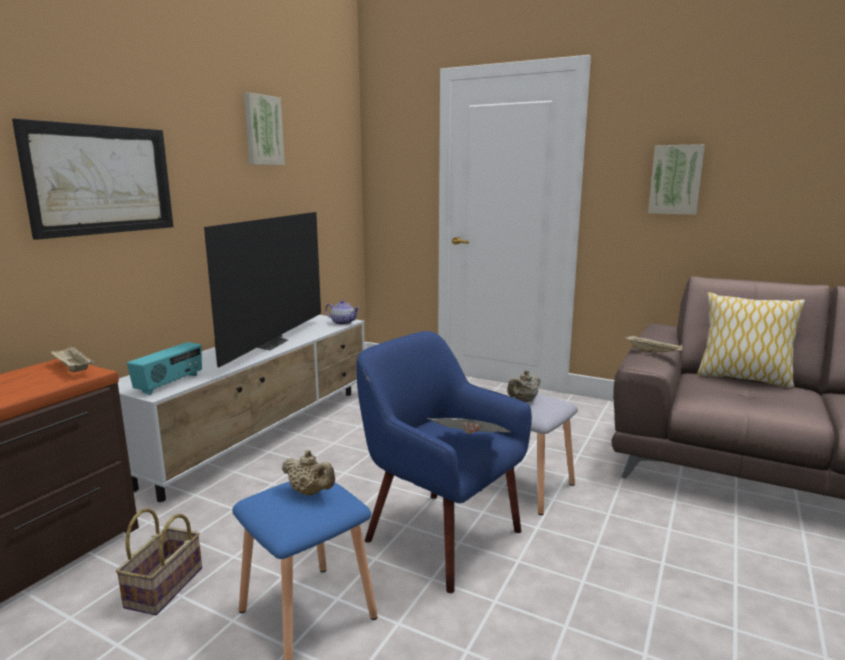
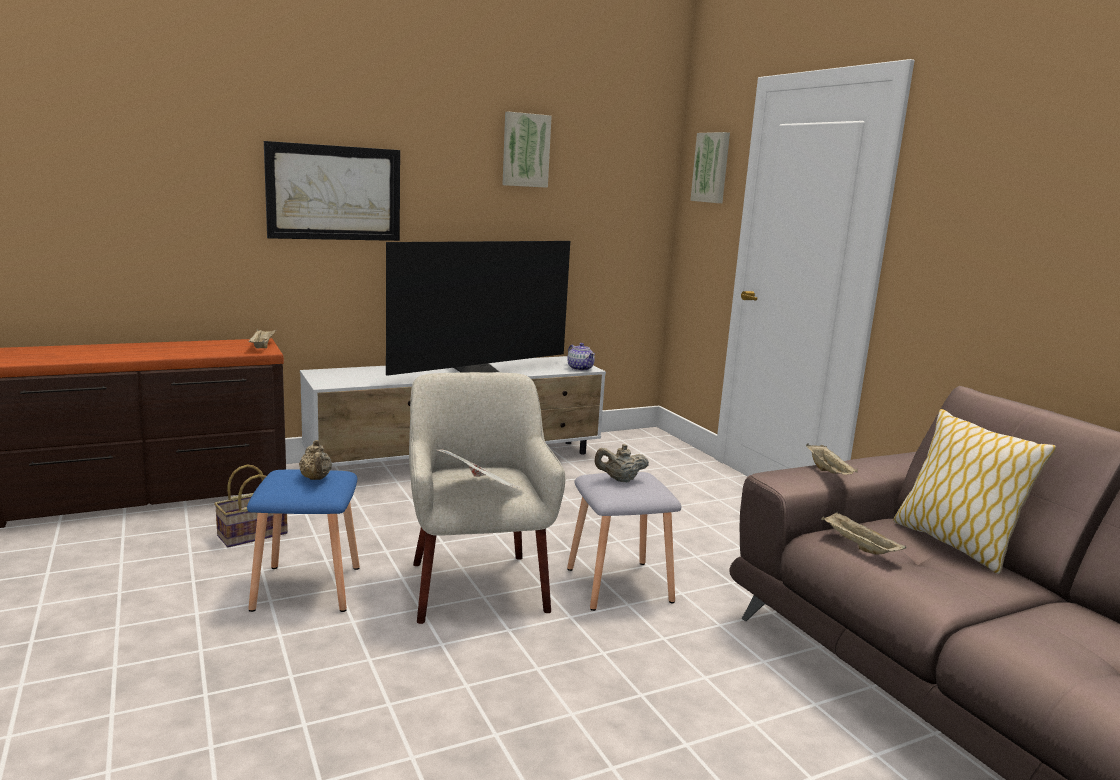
camera: 35 degrees right, 0 degrees up
radio [127,342,202,395] -> none
blue armchair [356,331,532,593] -> beige armchair [409,372,565,624]
picture [648,144,705,215] -> picture moved to [690,132,730,203]
none -> beige tray [821,512,907,555]

